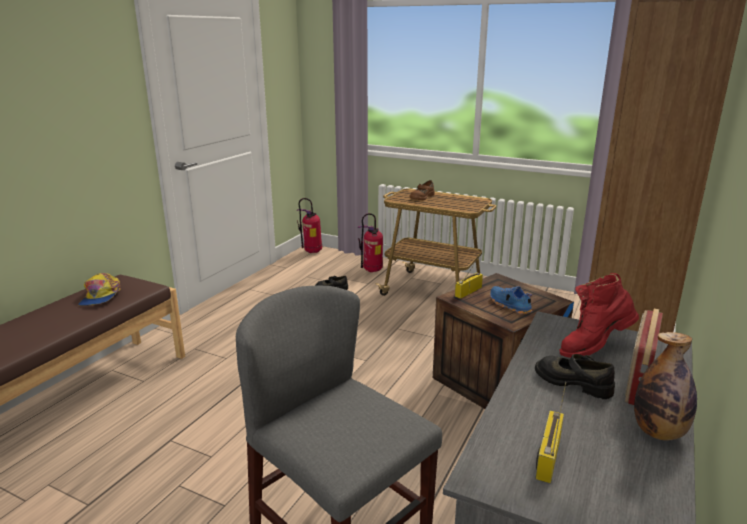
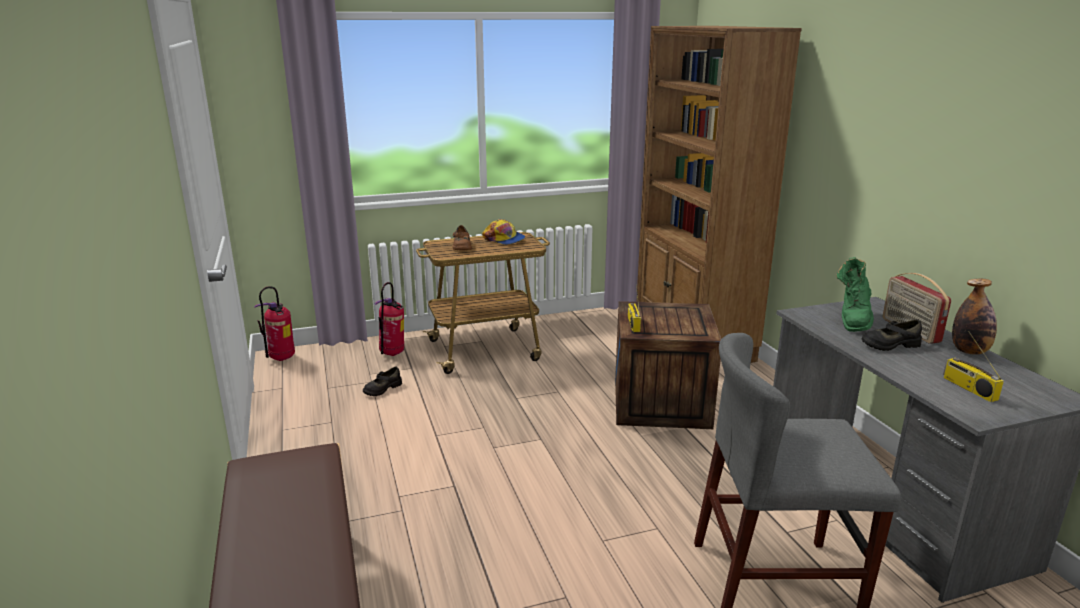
camera: 45 degrees left, 0 degrees up
cap [78,273,121,306] -> cap moved to [482,219,525,245]
blue shoe [490,286,532,314] -> none
red boot [559,273,639,358] -> green boot [836,257,874,332]

